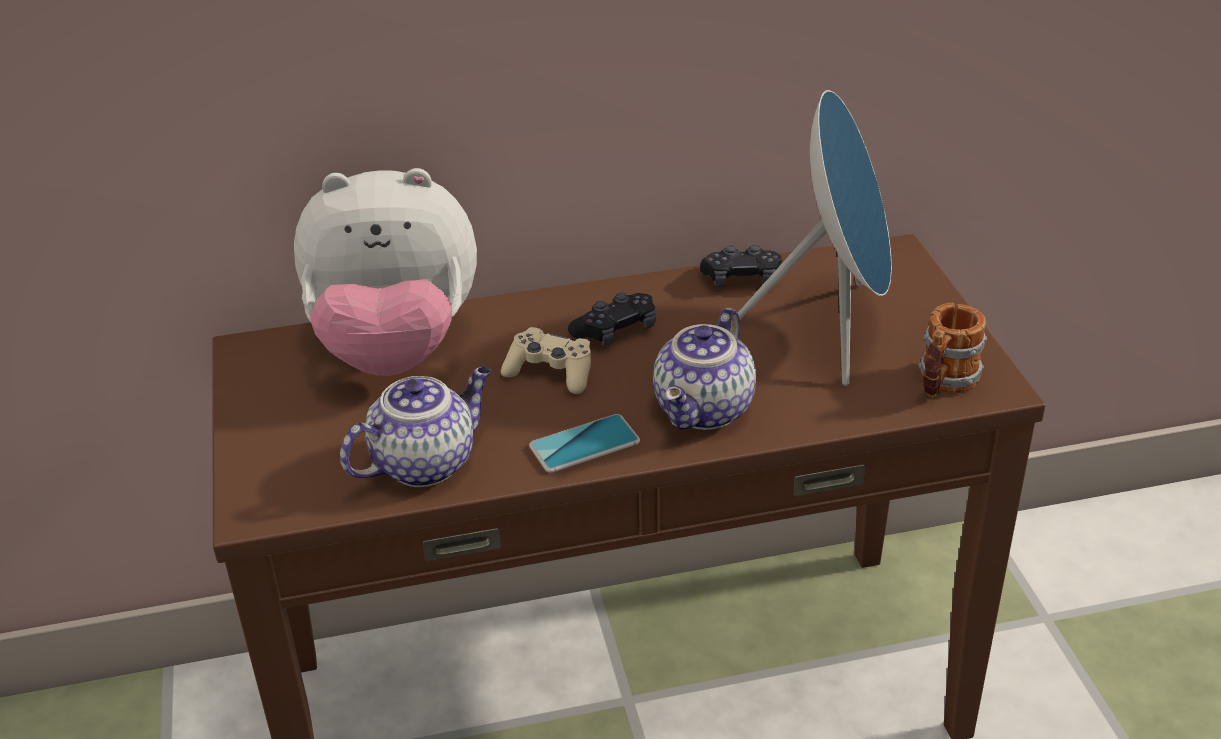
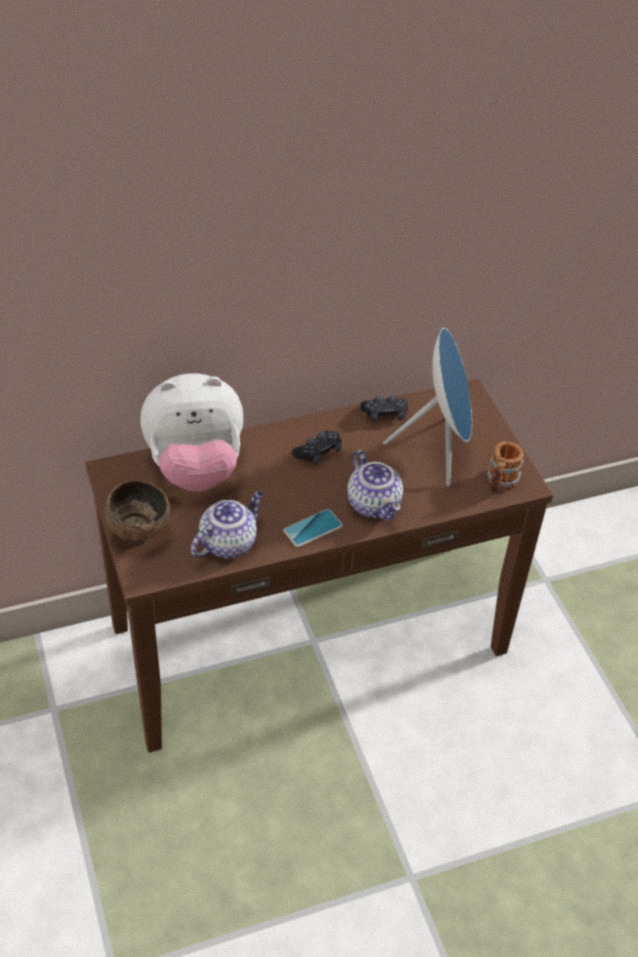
camera: 10 degrees left, 10 degrees up
beige game controller [501,327,591,394] -> none
teapot [653,307,756,430] -> teapot turned 45 degrees counterclockwise [347,450,403,520]
none -> brown bowl [104,480,170,545]

